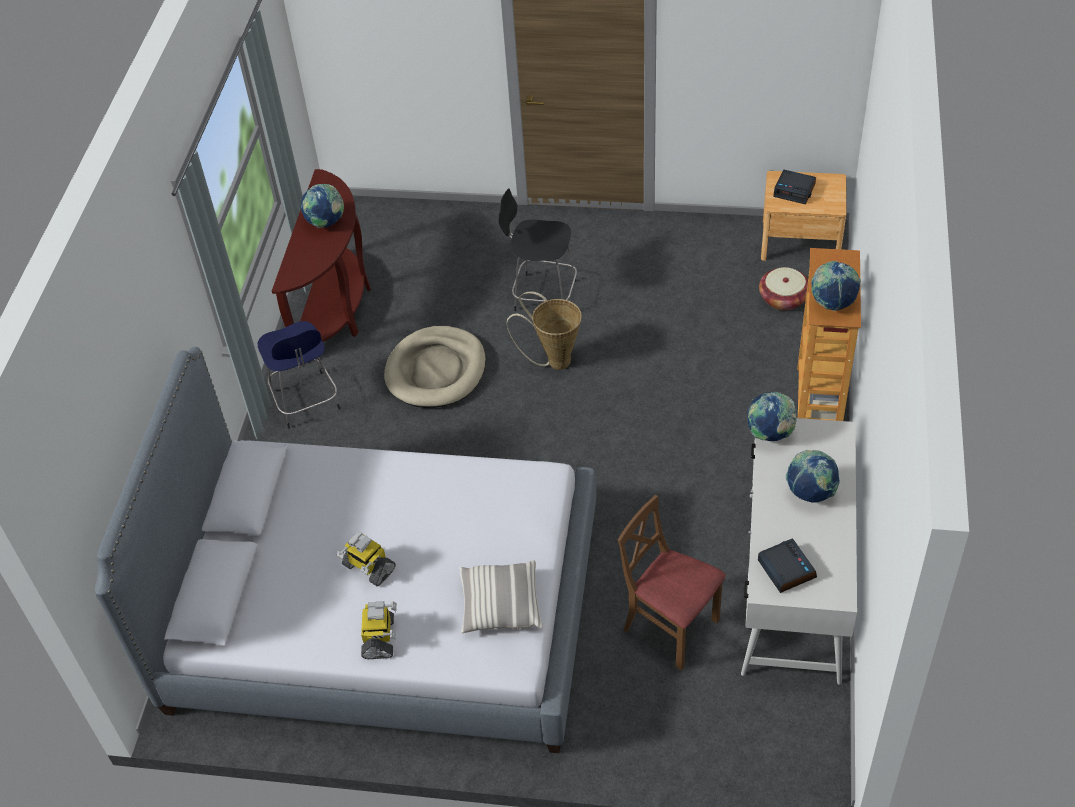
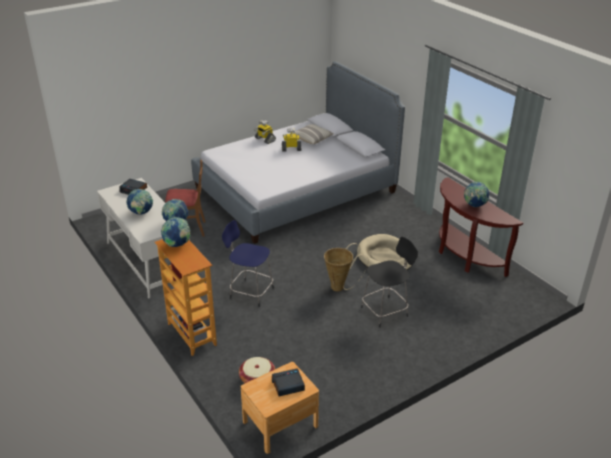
camera: 135 degrees right, 15 degrees down
blue stool [258,321,341,429] -> blue stool moved to [222,220,274,307]
pillow [459,560,543,633] -> pillow moved to [292,124,334,144]

